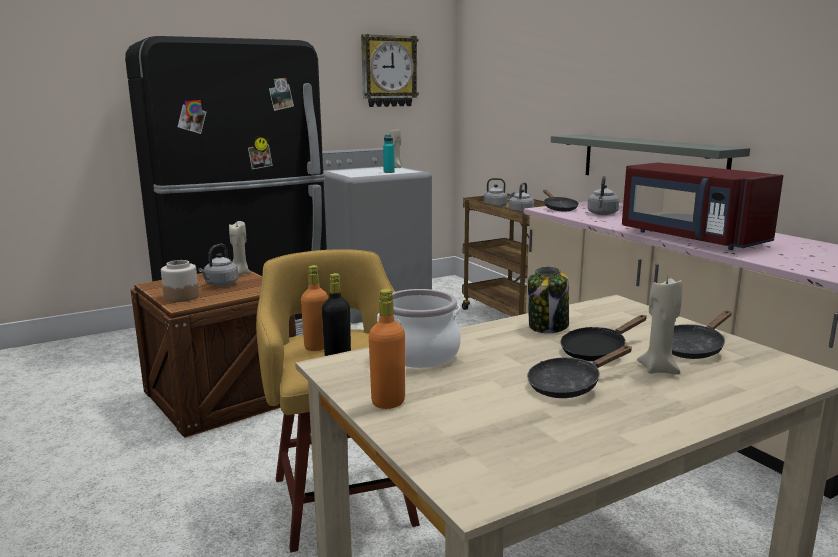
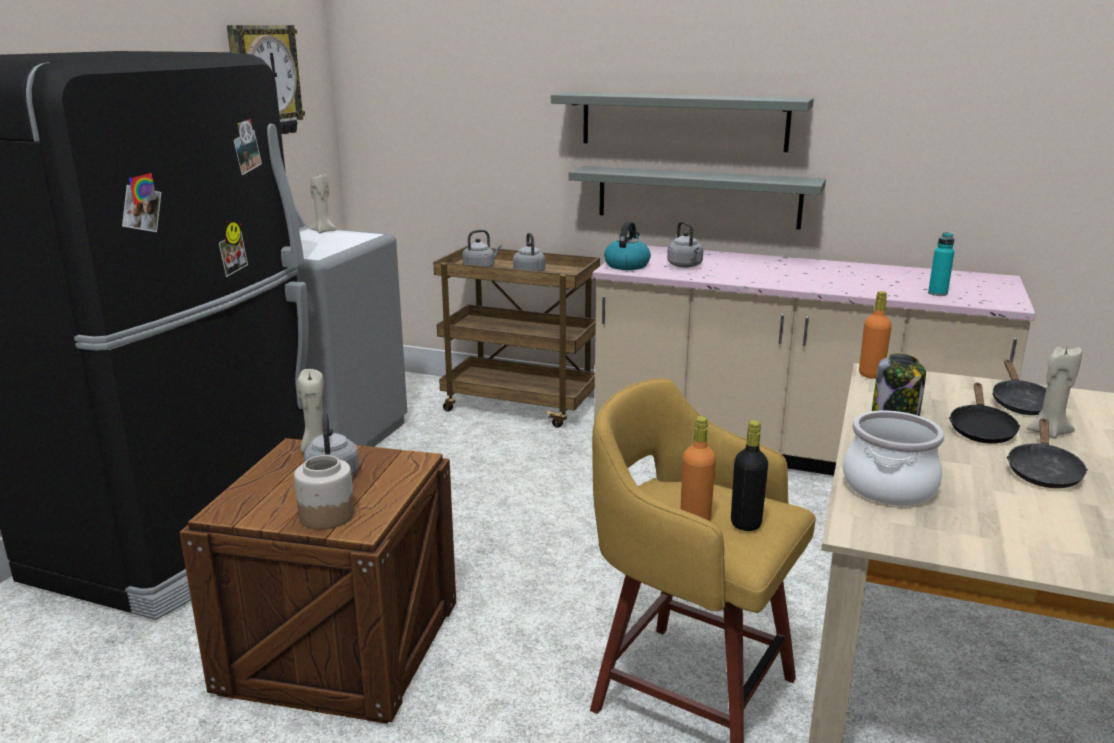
camera: 40 degrees left, 5 degrees up
orange bottle [369,289,405,409] -> orange bottle moved to [859,291,892,379]
turquoise bottle [383,135,395,173] -> turquoise bottle moved to [928,232,954,296]
black frying pan [543,190,579,211] -> kettle [604,221,651,270]
red microwave [622,162,783,250] -> none
none -> grey shelf [551,92,814,152]

